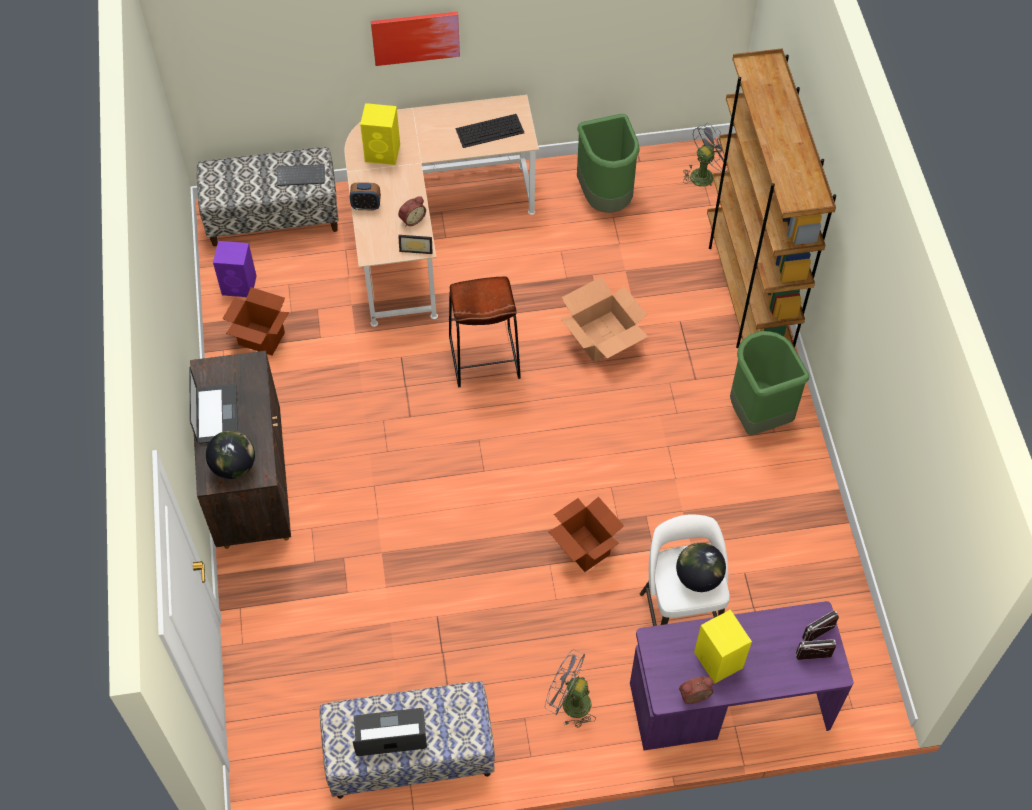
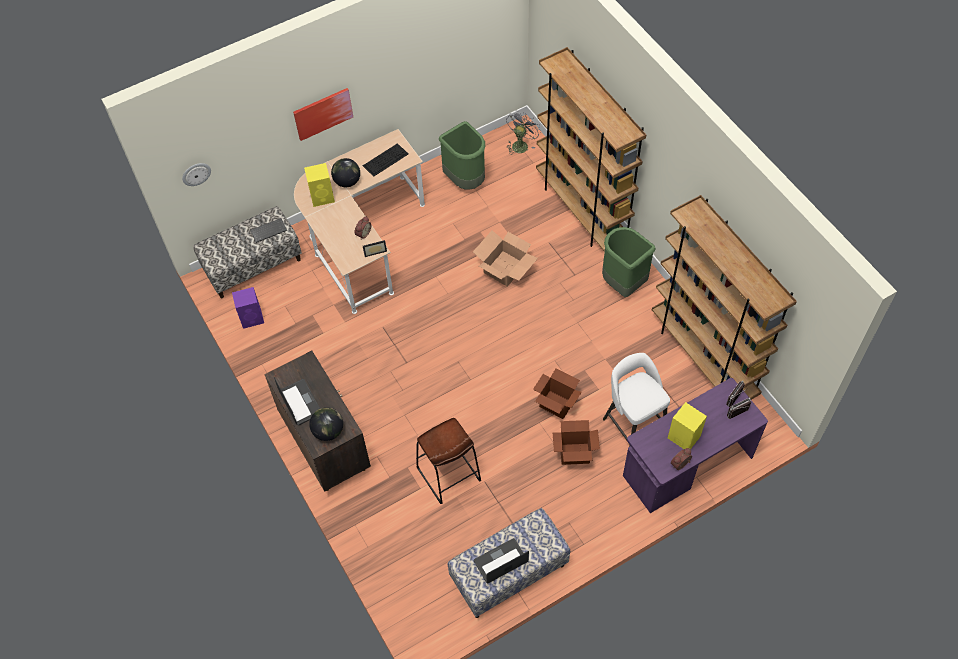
camera: 20 degrees left, 0 degrees up
cardboard box [222,287,289,355] -> cardboard box moved to [553,420,600,465]
alarm clock [350,182,381,210] -> none
brown stool [449,277,521,388] -> brown stool moved to [416,418,481,504]
grey fan [545,649,596,728] -> none
globe [676,543,726,592] -> globe moved to [331,158,360,187]
none -> wall clock [182,163,211,186]
none -> brown bookcase [652,195,797,400]

